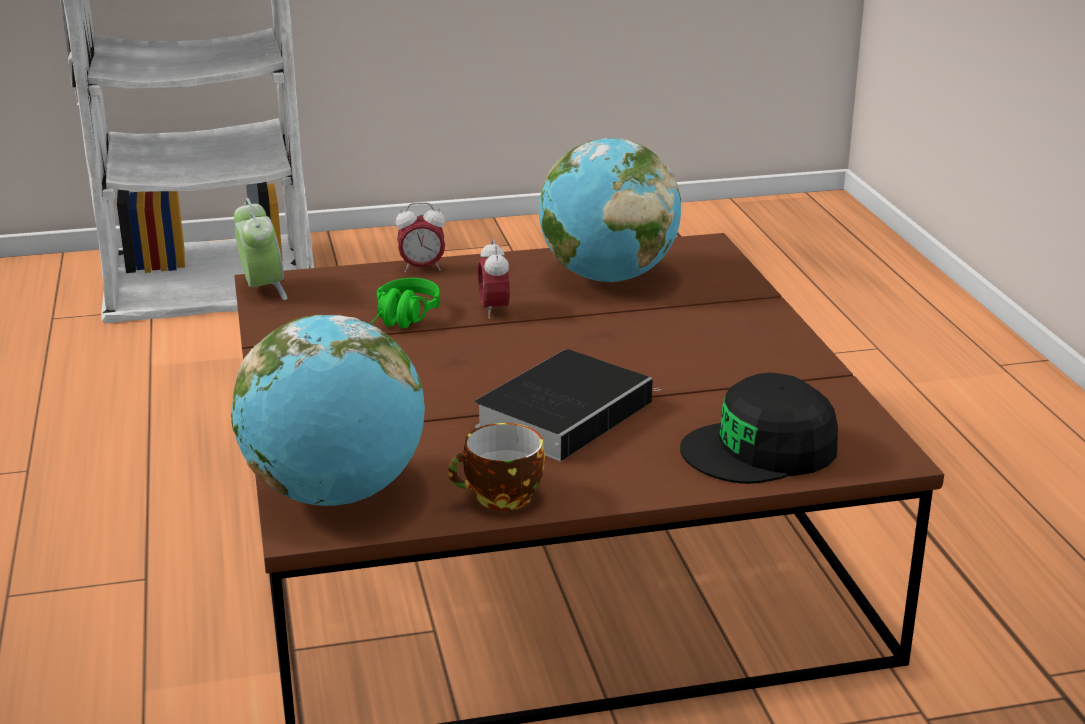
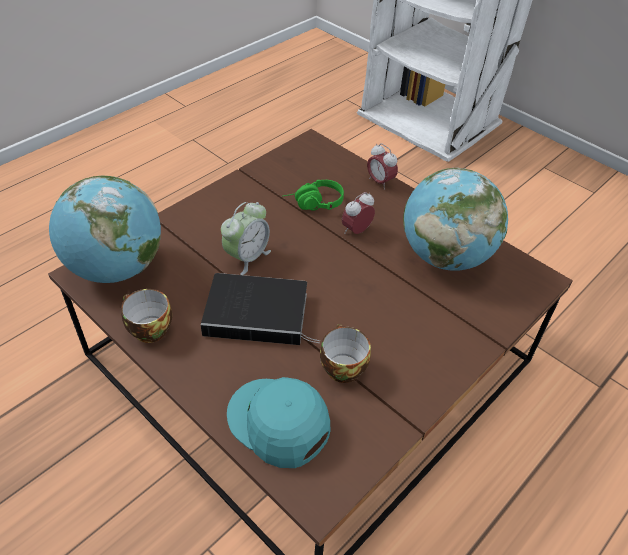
camera: 55 degrees right, 20 degrees up
alarm clock [234,198,287,300] -> alarm clock moved to [221,202,271,275]
black cap [680,373,838,484] -> turquoise cap [227,377,330,468]
none -> cup [320,324,371,383]

